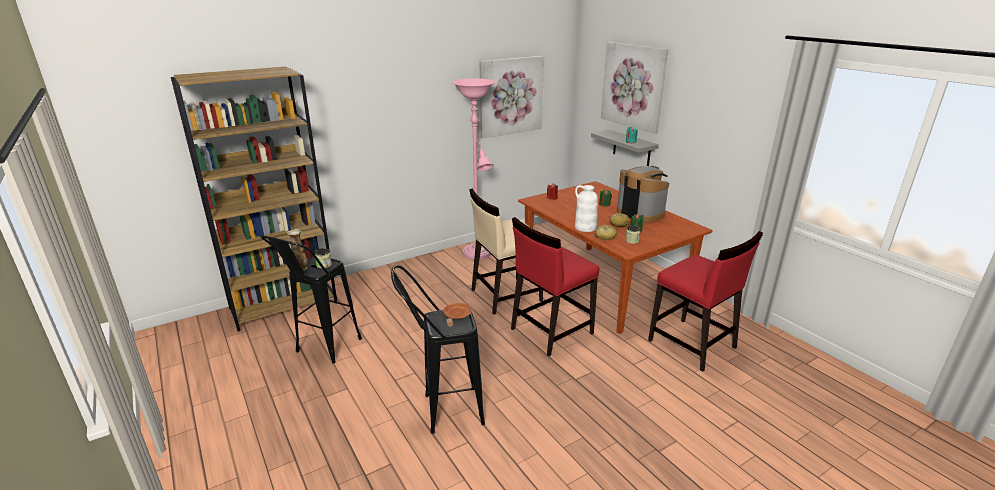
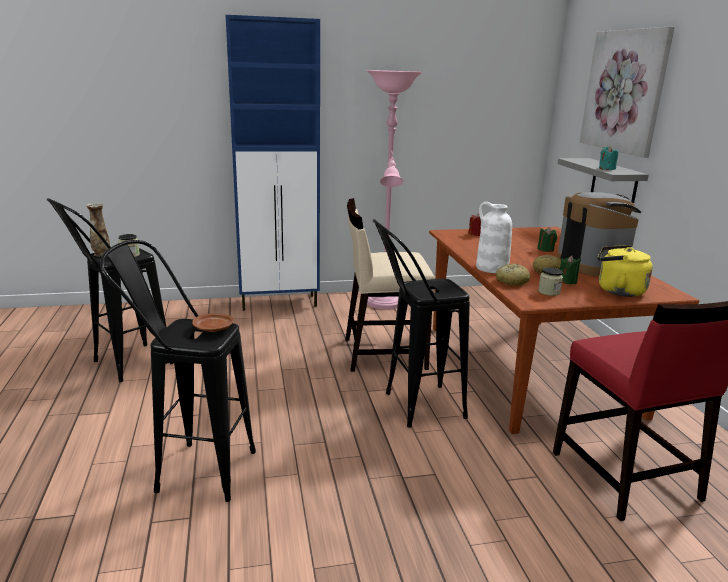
camera: 20 degrees right, 5 degrees down
brown bookcase [171,67,337,331] -> none
picture [480,56,544,139] -> none
red chair [511,217,599,357] -> black stool [373,219,470,428]
none -> blue cabinet [226,15,320,311]
none -> yellow kettle [598,245,653,297]

